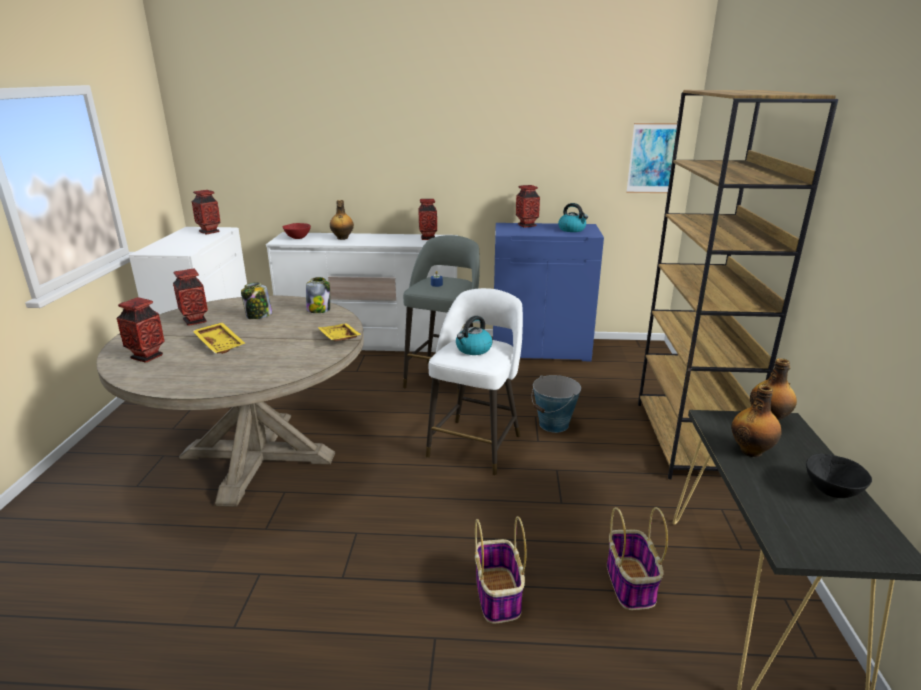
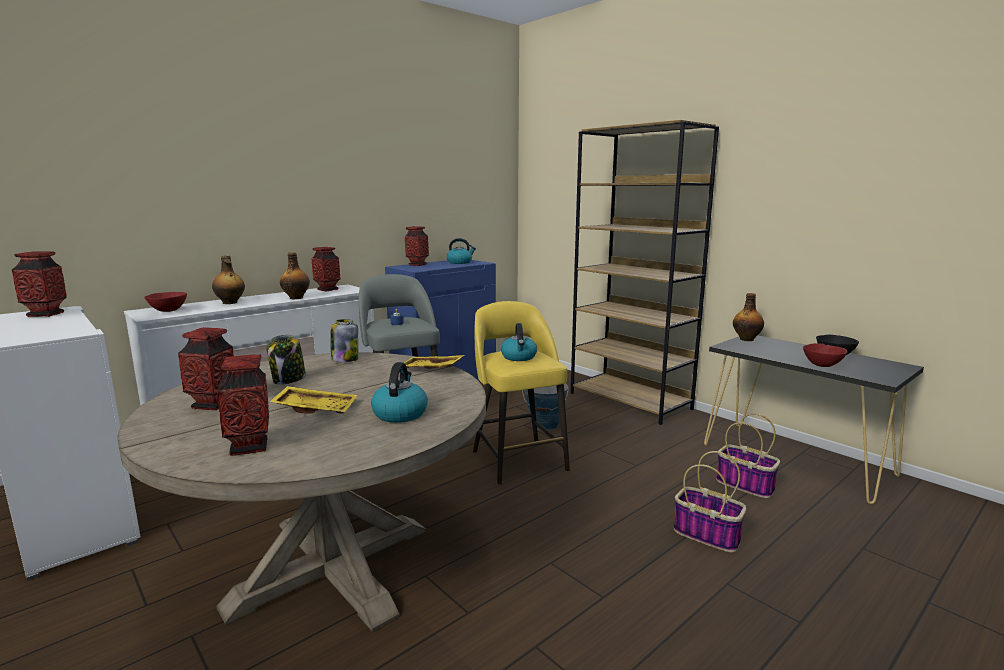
camera: 45 degrees left, 10 degrees down
white stool [426,288,523,475] -> yellow stool [473,301,570,485]
picture [626,123,677,193] -> none
bottle [731,385,782,457] -> bottle moved to [280,252,310,299]
none -> kettle [371,362,428,423]
none -> red bowl [803,343,847,367]

